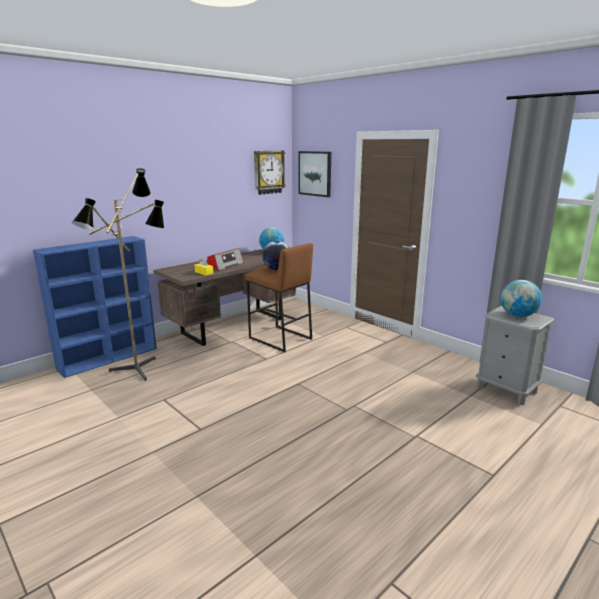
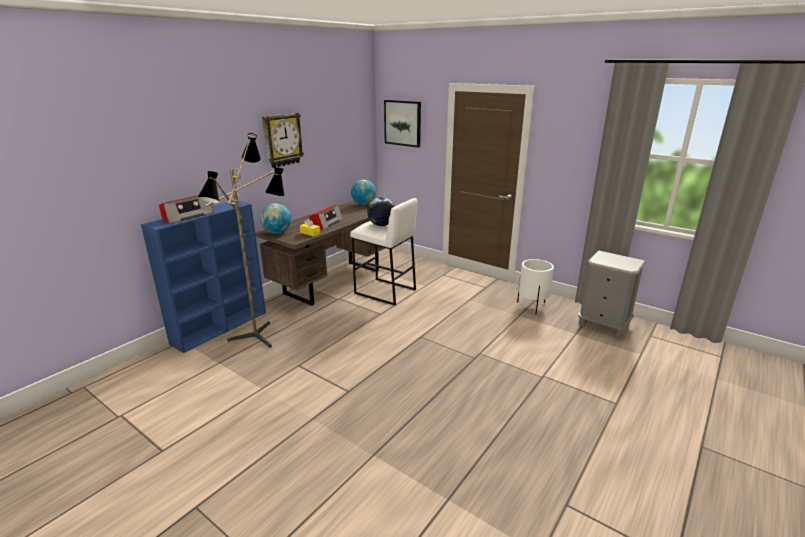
camera: 10 degrees left, 5 degrees up
brown stool [245,243,313,352] -> white stool [350,198,417,306]
wall clock [254,151,286,195] -> wall clock moved to [262,113,304,168]
globe [500,280,542,317] -> globe moved to [260,203,291,234]
none -> radio [159,195,214,224]
none -> white planter [517,259,554,314]

